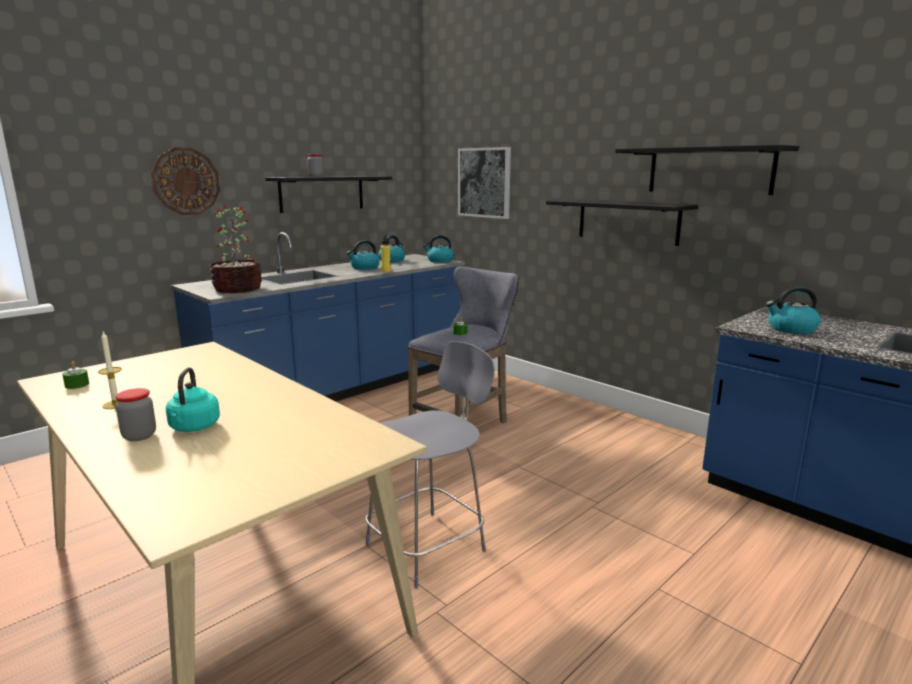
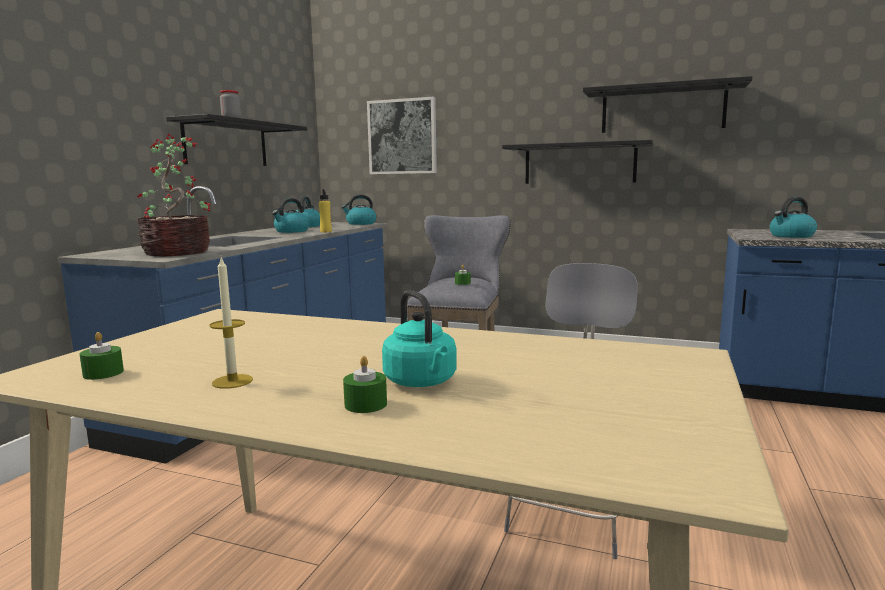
camera: 25 degrees left, 5 degrees down
jar [115,388,156,441] -> green candle [343,356,387,413]
wall clock [151,147,220,215] -> none

